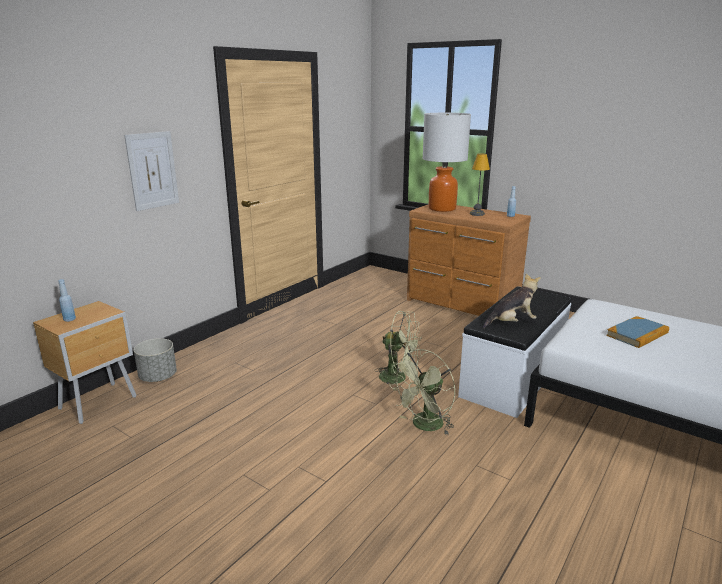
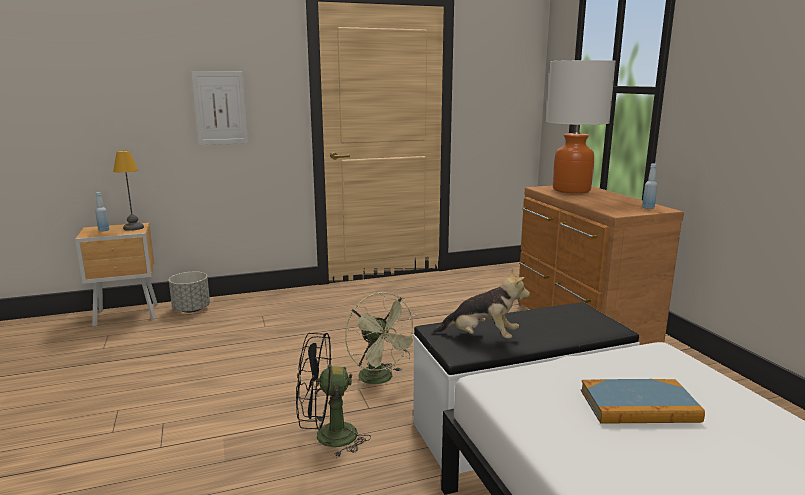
camera: 35 degrees right, 5 degrees down
green fan [389,349,455,435] -> black fan [296,333,371,458]
table lamp [470,153,490,216] -> table lamp moved to [113,151,144,231]

